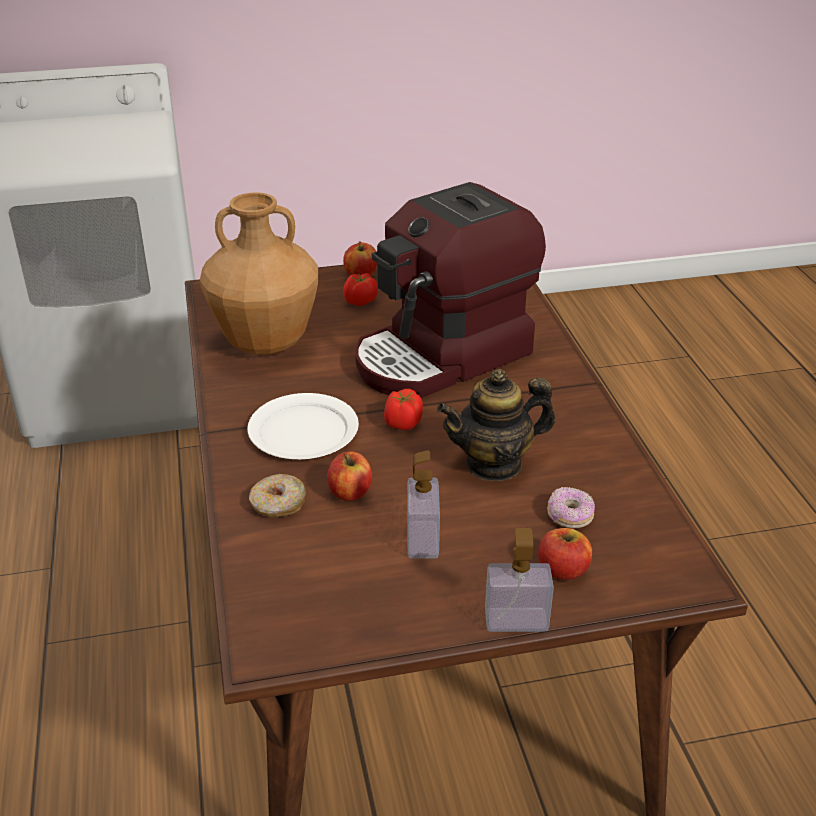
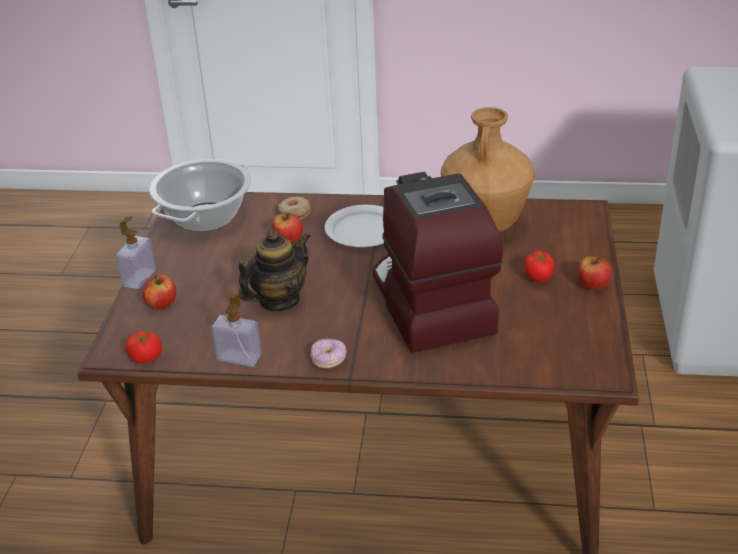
camera: 110 degrees right, 0 degrees up
tomato [384,389,423,430] -> tomato moved to [125,331,162,364]
soap dispenser [407,450,440,559] -> soap dispenser moved to [212,293,261,367]
teapot [437,369,555,481] -> teapot turned 45 degrees clockwise [239,229,311,311]
donut [547,487,595,528] -> donut moved to [310,338,346,369]
none -> cooking pot [149,159,252,232]

